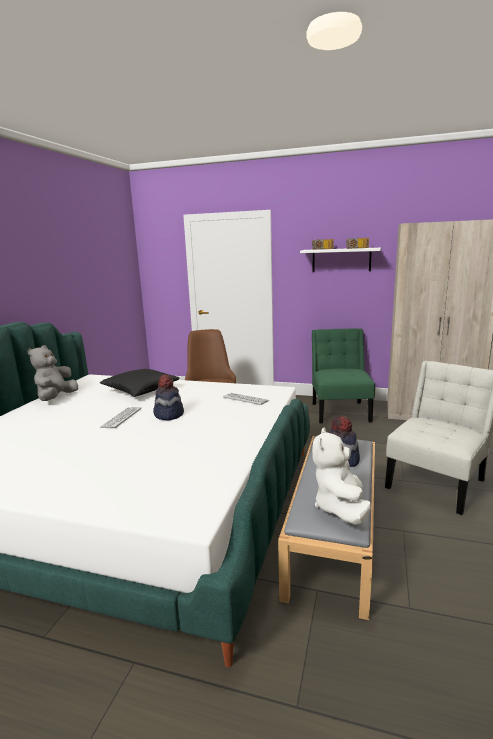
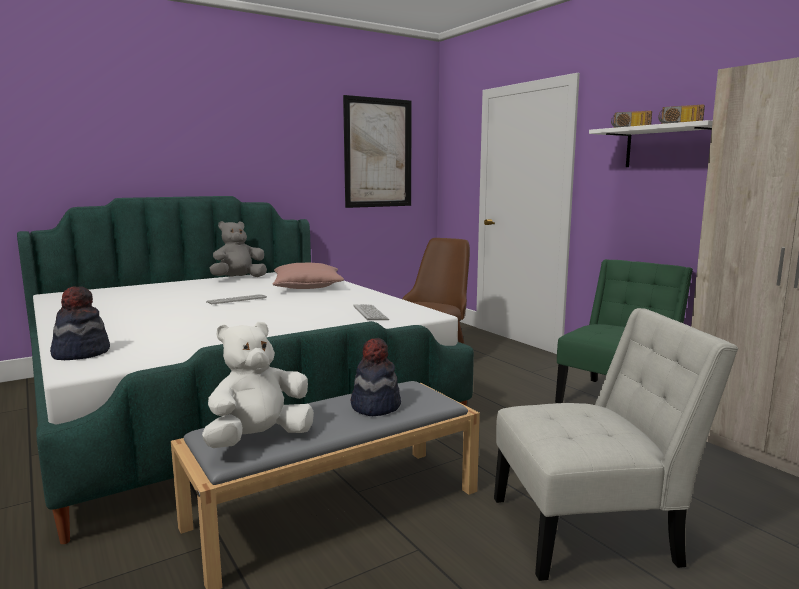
camera: 40 degrees right, 5 degrees down
black pillow [100,369,180,397] -> pink pillow [273,263,344,289]
hat [153,374,184,420] -> hat moved to [50,286,110,360]
none -> picture [343,95,412,208]

